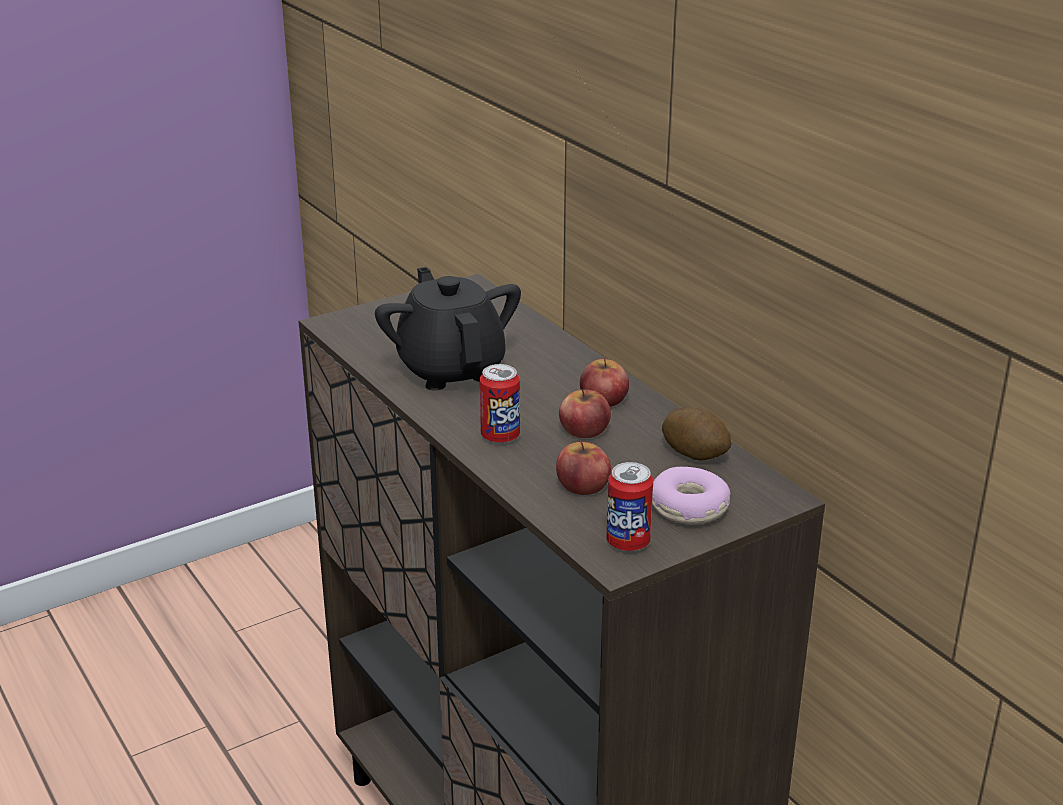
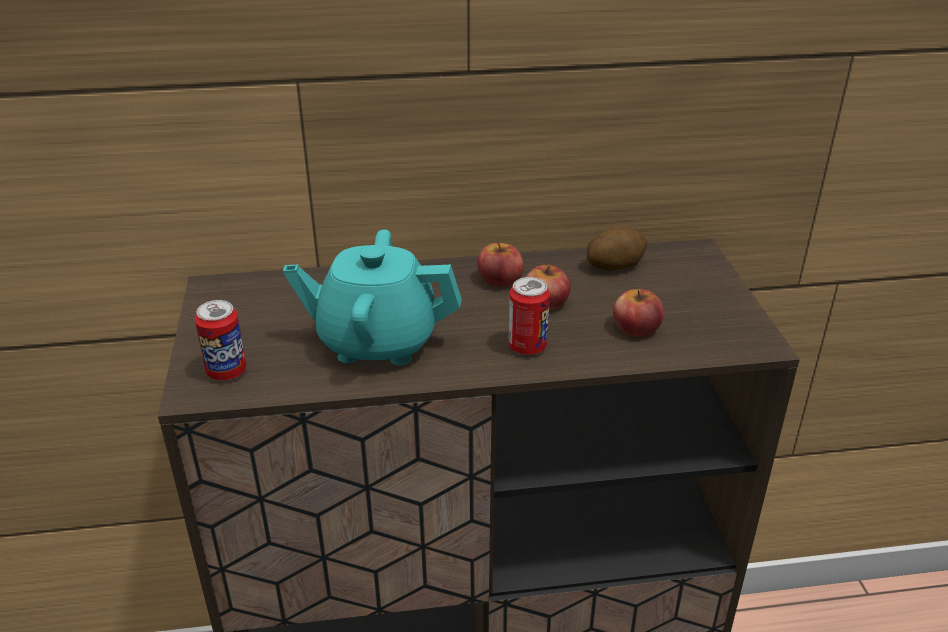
camera: 65 degrees left, 5 degrees up
black teapot [375,267,521,391] -> turquoise teapot [283,229,462,365]
can [607,462,653,551] -> can moved to [195,300,246,381]
donut [652,467,731,525] -> none

